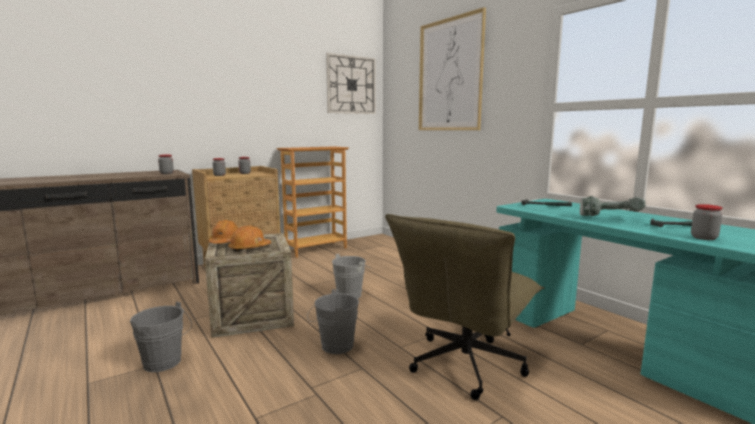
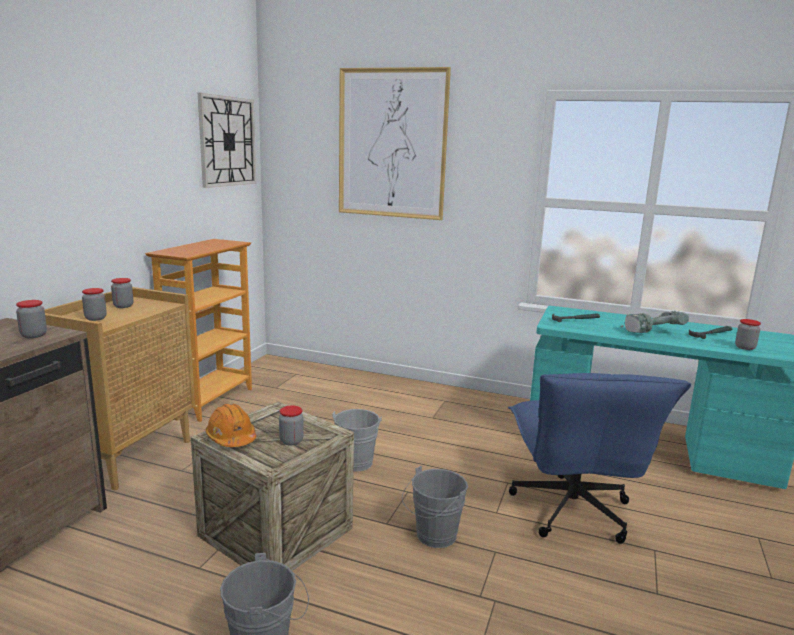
camera: 35 degrees left, 5 degrees up
orange hard hat [228,225,271,252] -> jar [279,405,304,446]
beige office chair [385,214,545,400] -> blue office chair [508,373,691,544]

